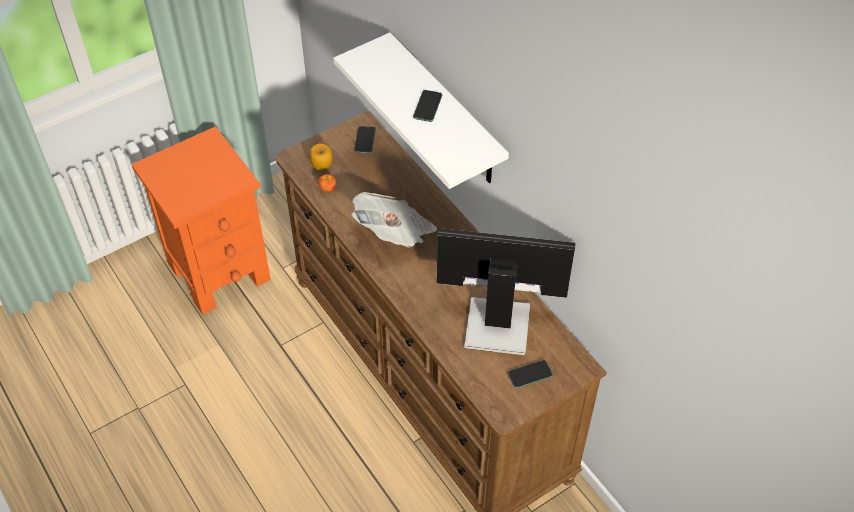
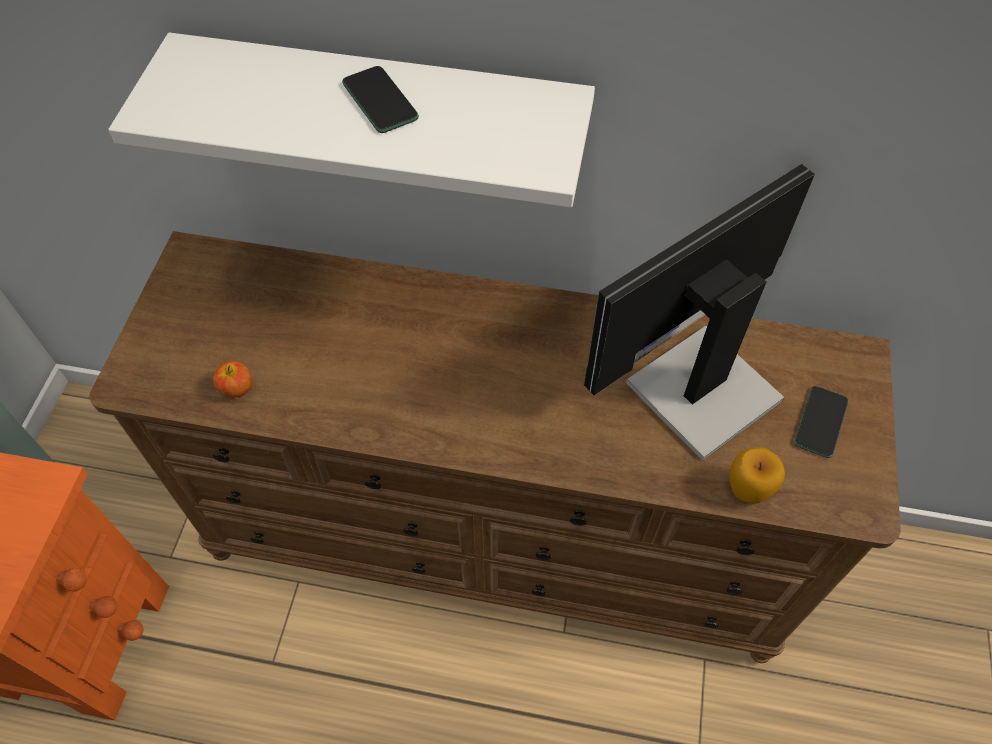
camera: 45 degrees left, 5 degrees up
apple [310,143,333,172] -> apple moved to [730,447,785,504]
newspaper [351,192,437,248] -> none
phone [354,126,376,154] -> none

